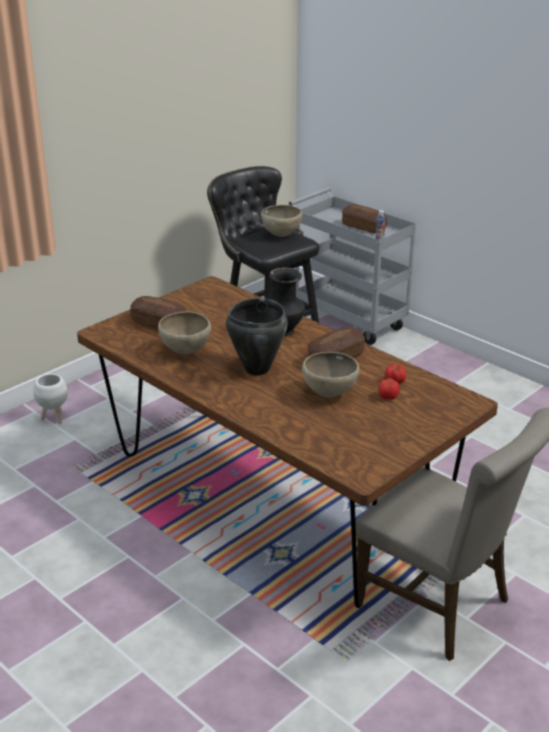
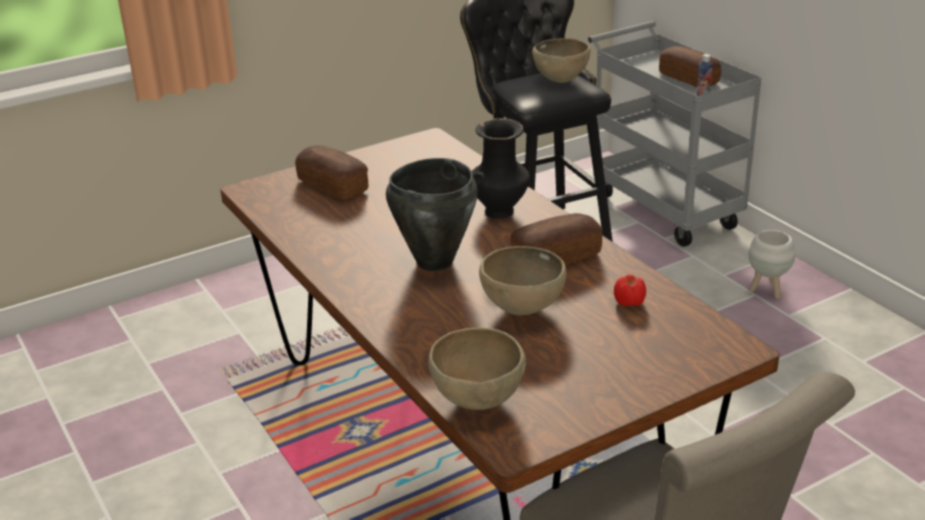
camera: 15 degrees right, 0 degrees up
white planter [33,374,68,424] -> white planter moved to [749,230,795,299]
brown bowl [158,312,211,354] -> brown bowl moved to [429,328,526,410]
tomato [378,378,400,400] -> none

